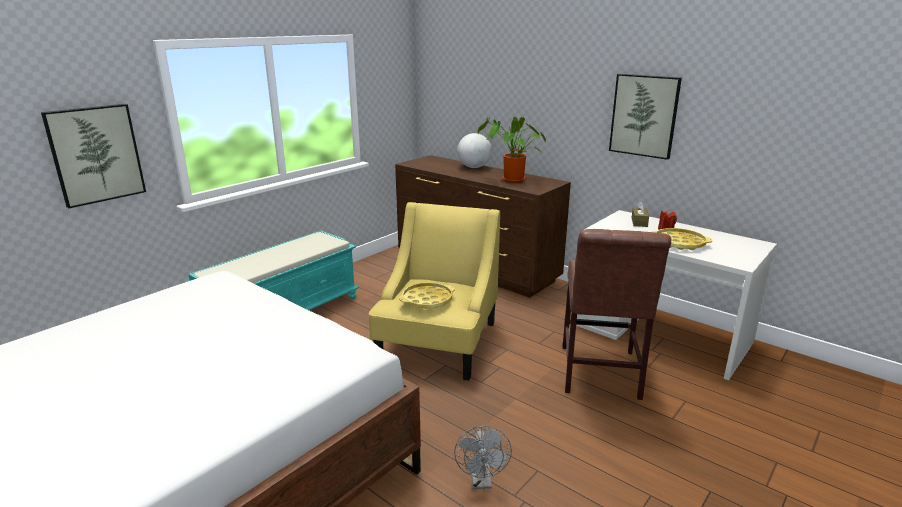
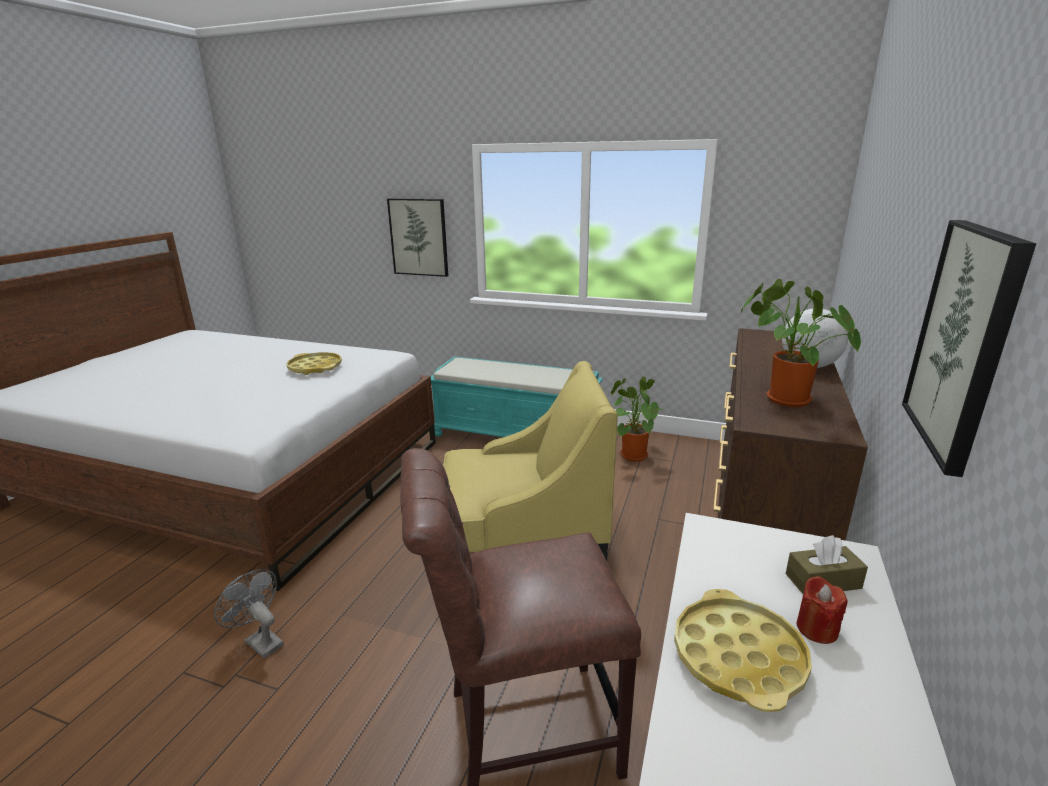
camera: 70 degrees right, 0 degrees up
yellow tray [399,282,455,309] -> yellow tray moved to [286,352,342,375]
grey fan [454,426,512,489] -> grey fan turned 60 degrees clockwise [214,569,284,659]
none -> potted plant [611,377,664,461]

